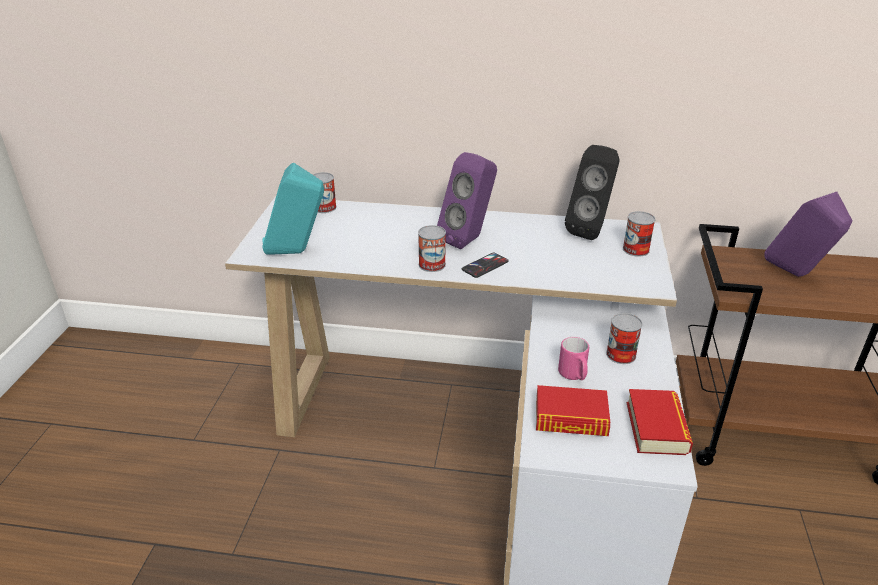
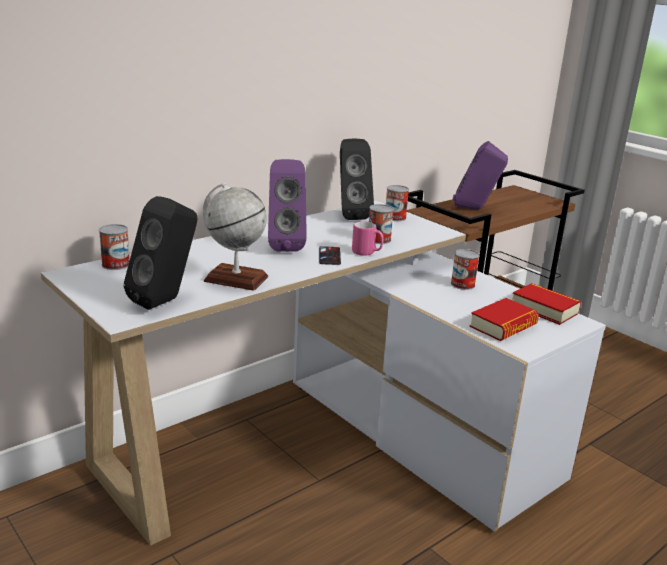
camera: 50 degrees left, 10 degrees down
turquoise speaker [262,163,324,255] -> black speaker [124,196,197,310]
can [418,225,446,272] -> can moved to [369,204,394,244]
pink mug [558,337,589,380] -> pink mug moved to [352,221,384,256]
none -> globe [203,183,268,291]

